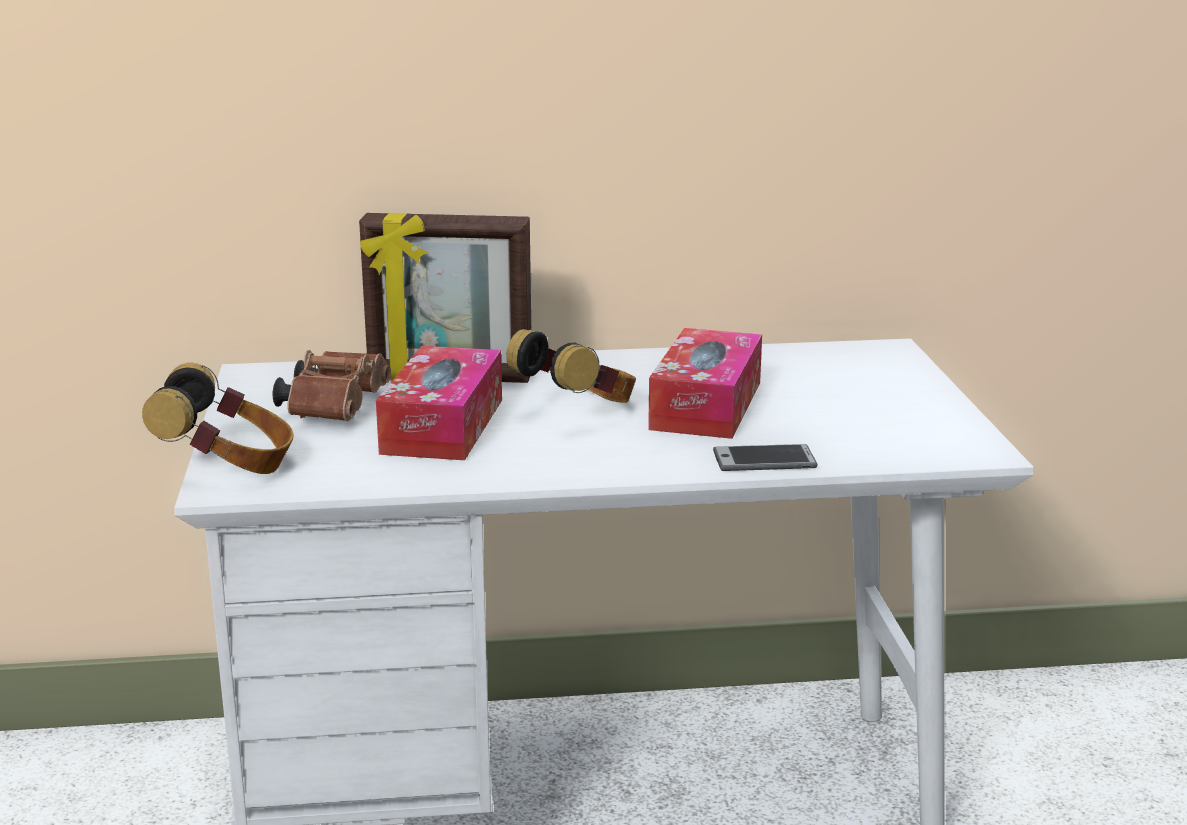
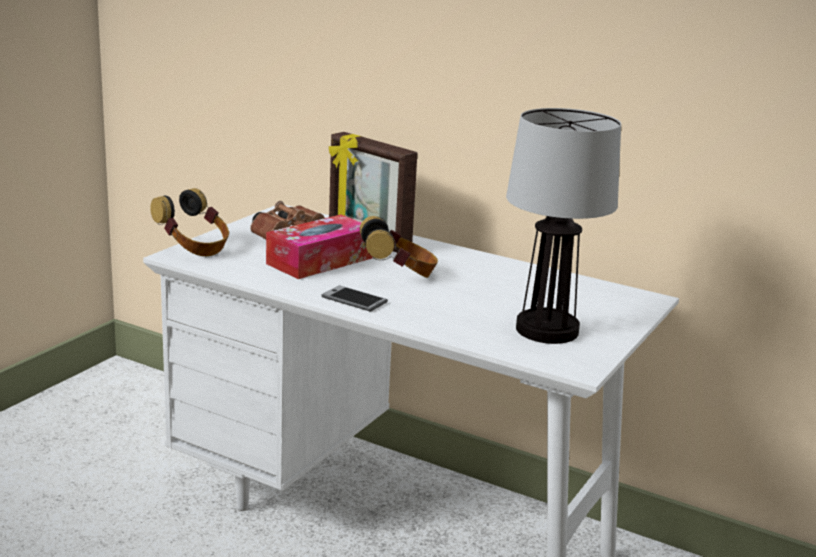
camera: 35 degrees right, 0 degrees up
tissue box [648,328,762,439] -> none
phone [713,444,818,471] -> phone moved to [321,285,388,312]
none -> table lamp [506,108,621,344]

